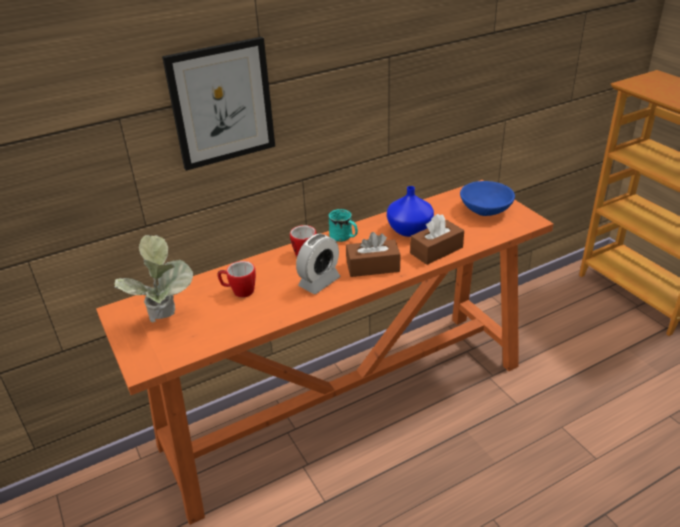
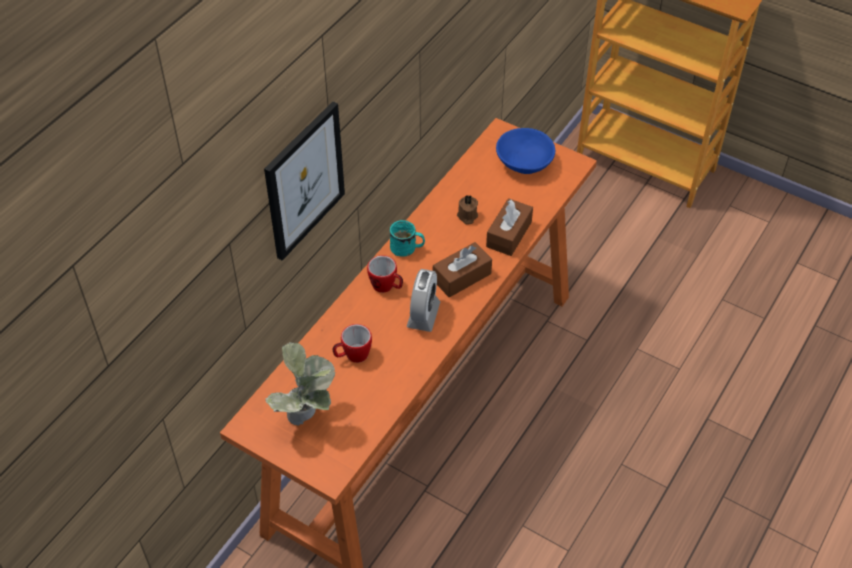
camera: 30 degrees left, 15 degrees up
blue vase [387,186,434,237] -> brown candle [457,195,478,224]

